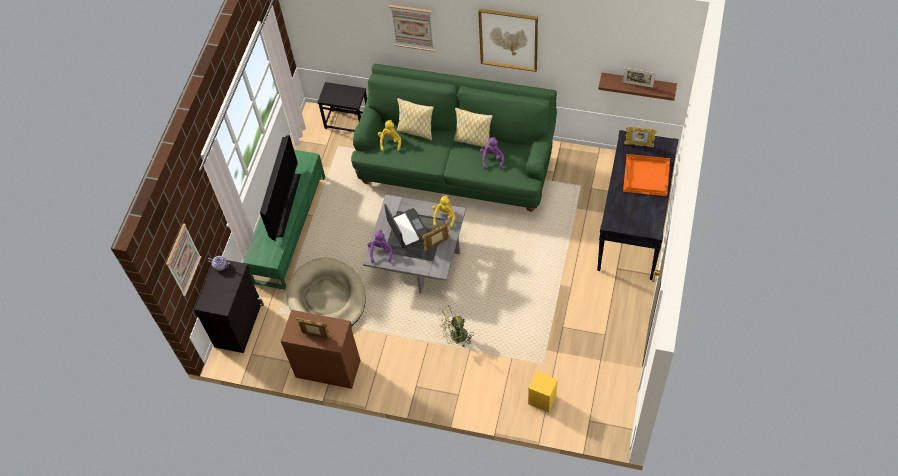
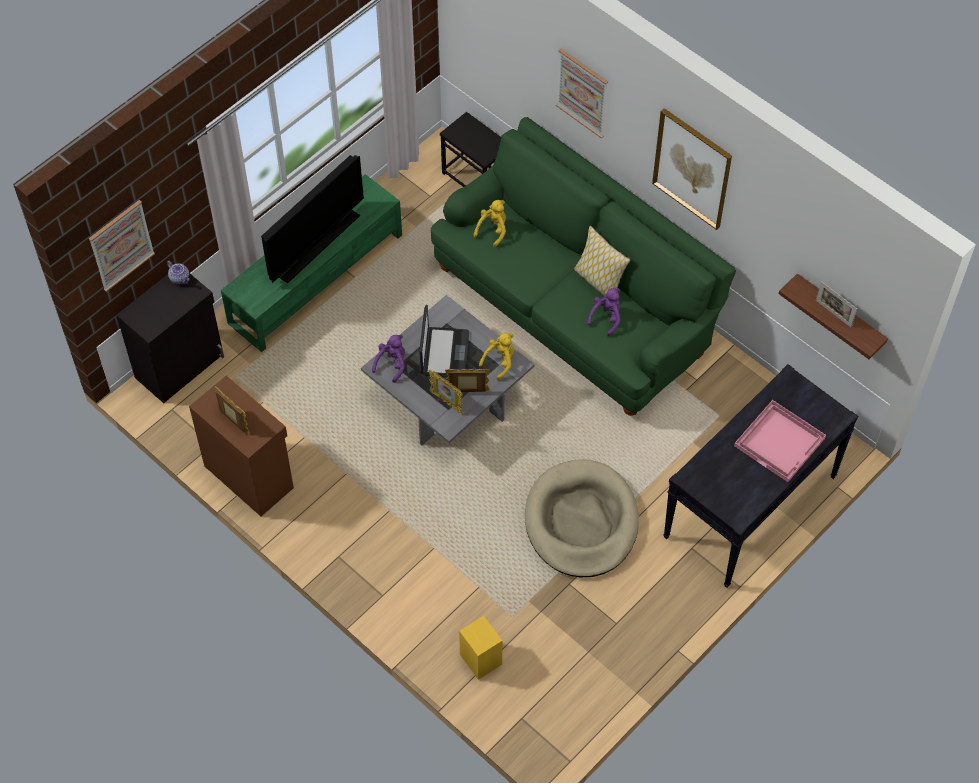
camera: 25 degrees right, 0 degrees up
beige dog bed [286,257,366,326] -> beige dog bed moved to [525,459,639,577]
pillow [397,98,434,140] -> none
green fan [438,305,472,348] -> none
orange tray [623,154,670,196] -> pink tray [734,400,826,482]
picture frame [624,127,657,147] -> picture frame moved to [429,369,463,414]

